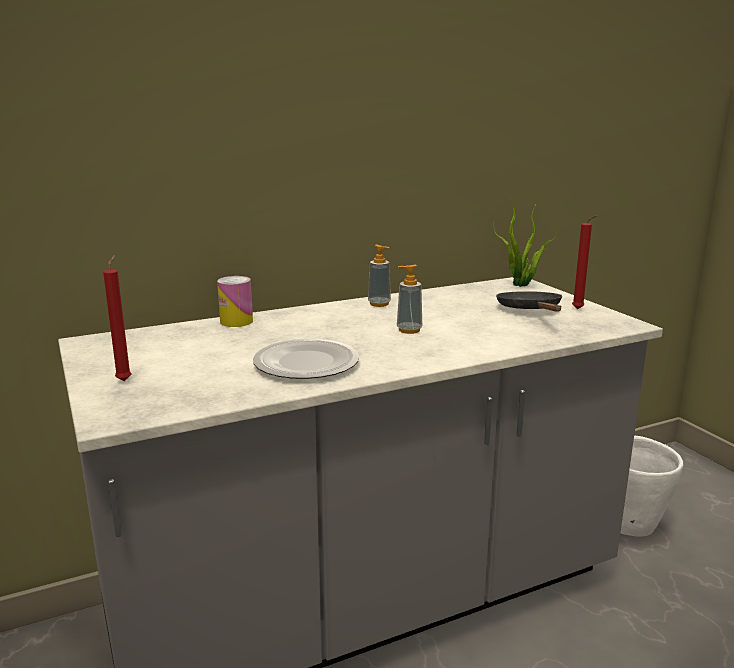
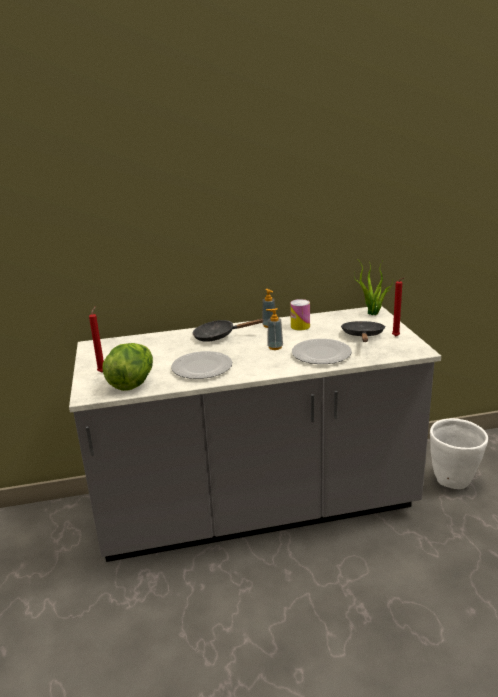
camera: 15 degrees right, 5 degrees up
can [217,276,253,327] -> can moved to [290,299,310,331]
none -> lettuce [102,343,153,391]
none -> black frying pan [193,319,264,342]
none -> plate [292,339,352,364]

